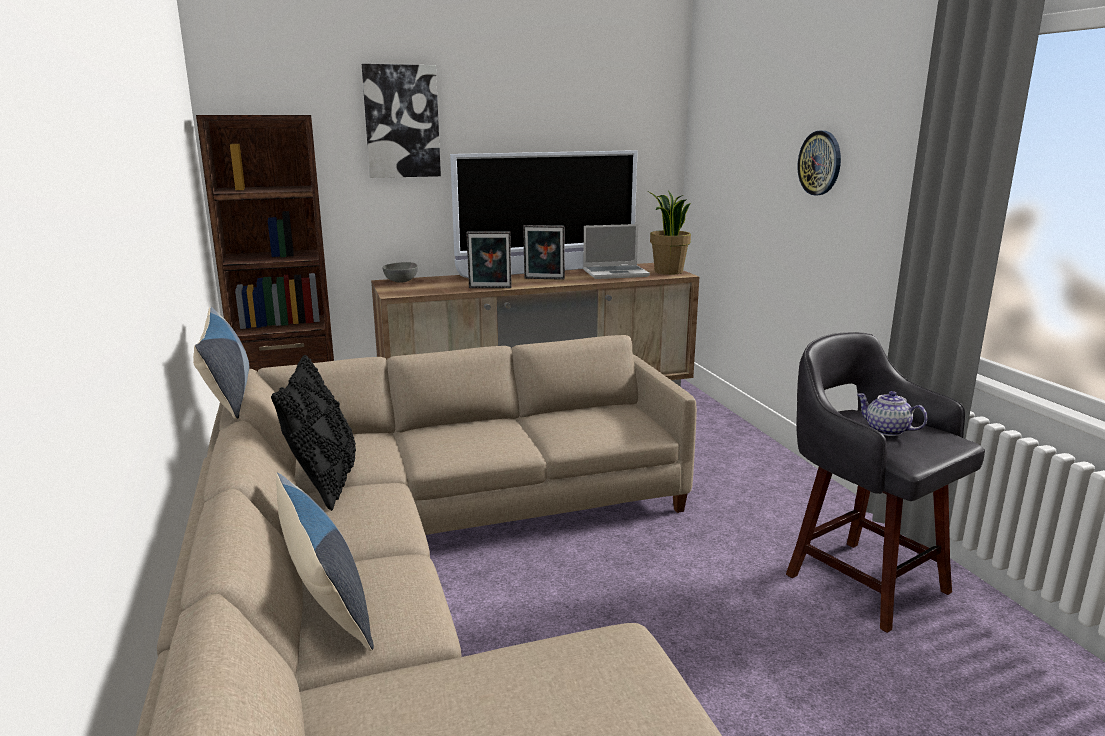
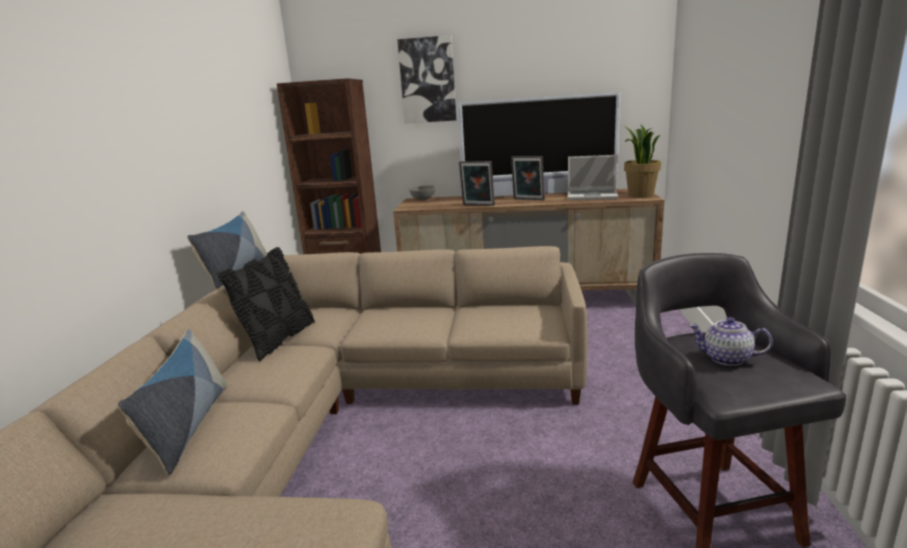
camera: 25 degrees right, 0 degrees up
wall clock [797,131,841,195] -> none
teapot [856,391,928,436] -> teapot turned 45 degrees counterclockwise [689,317,773,366]

